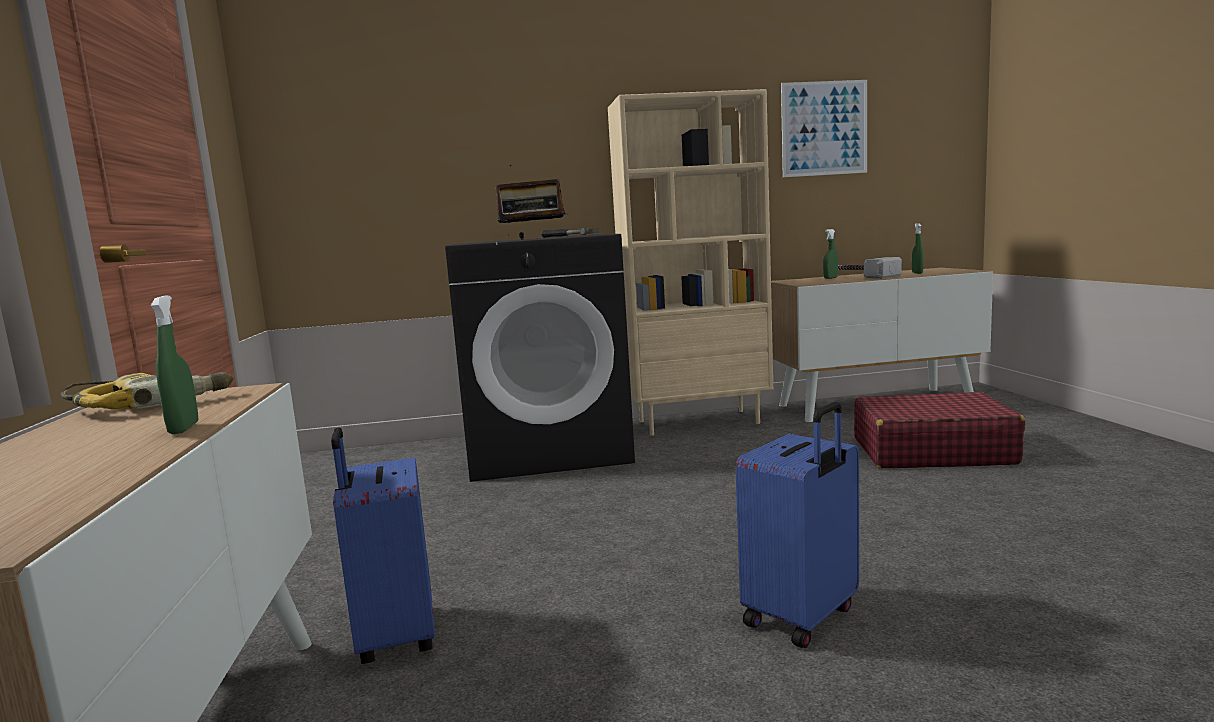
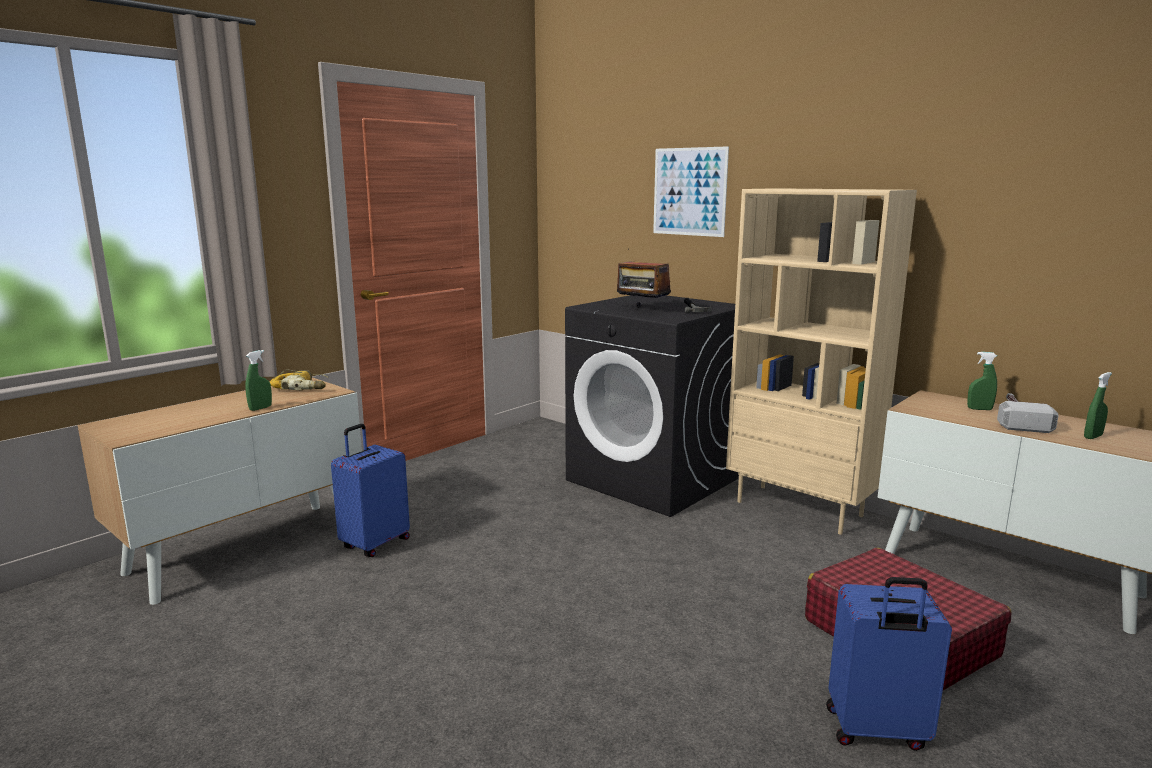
camera: 50 degrees right, 5 degrees up
blue suitcase [735,402,859,648] -> blue suitcase moved to [826,577,952,751]
picture [781,80,867,177] -> picture moved to [653,146,729,237]

